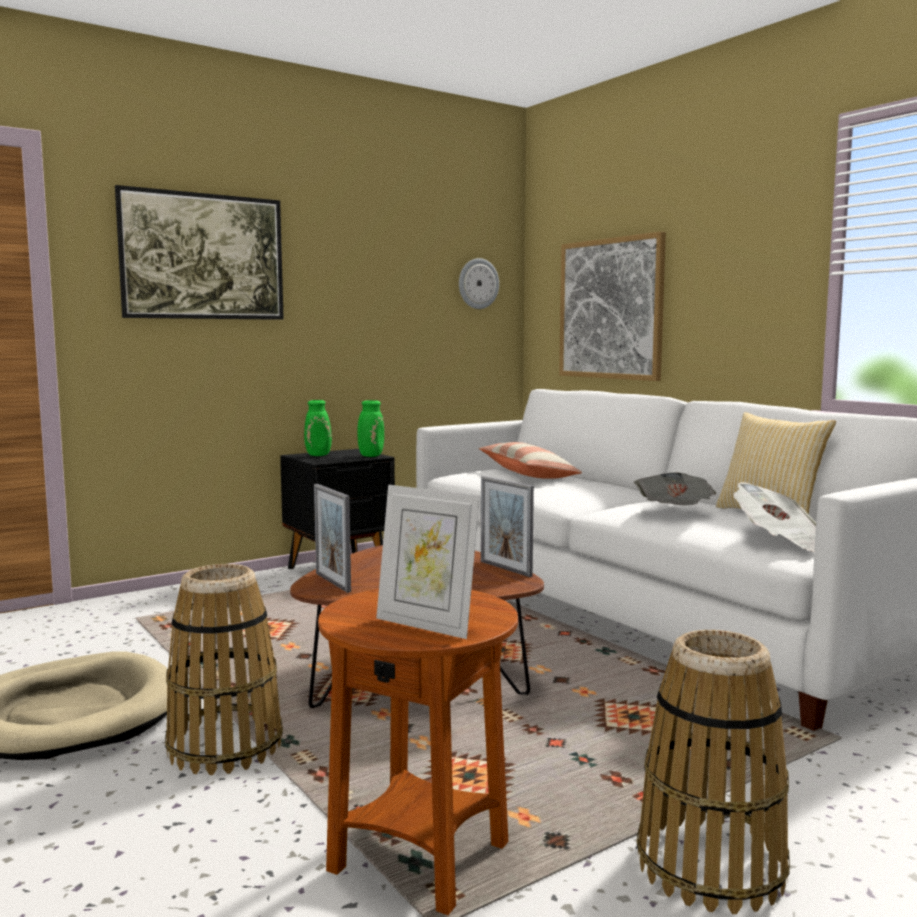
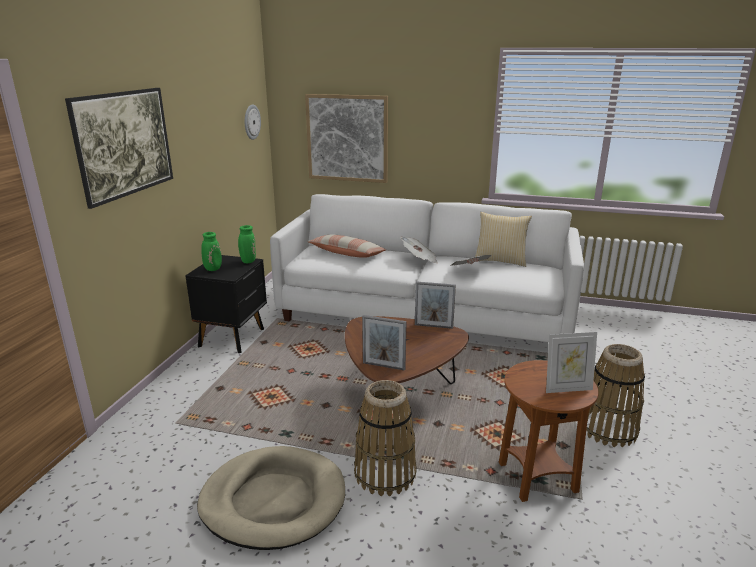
camera: 40 degrees left, 15 degrees up
newspaper [733,482,816,552] -> newspaper moved to [401,237,438,263]

